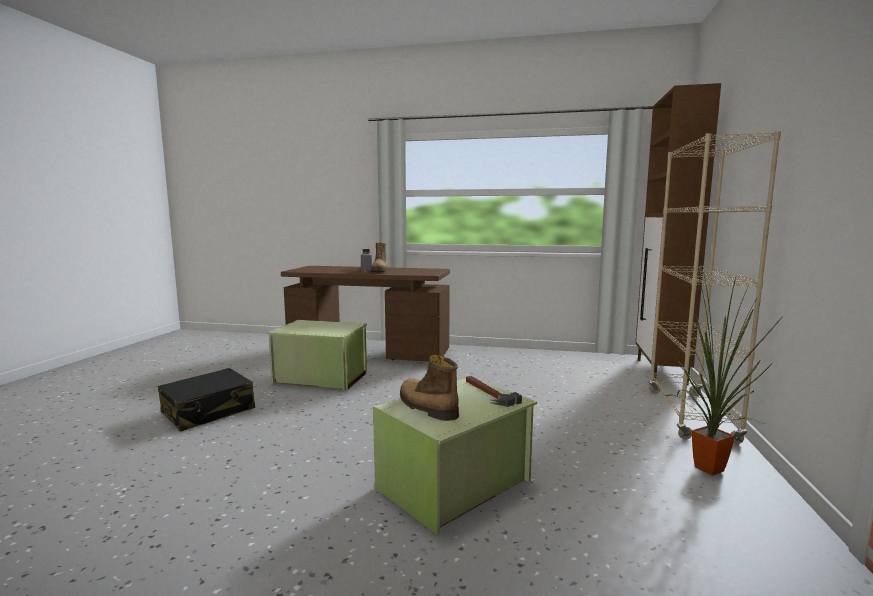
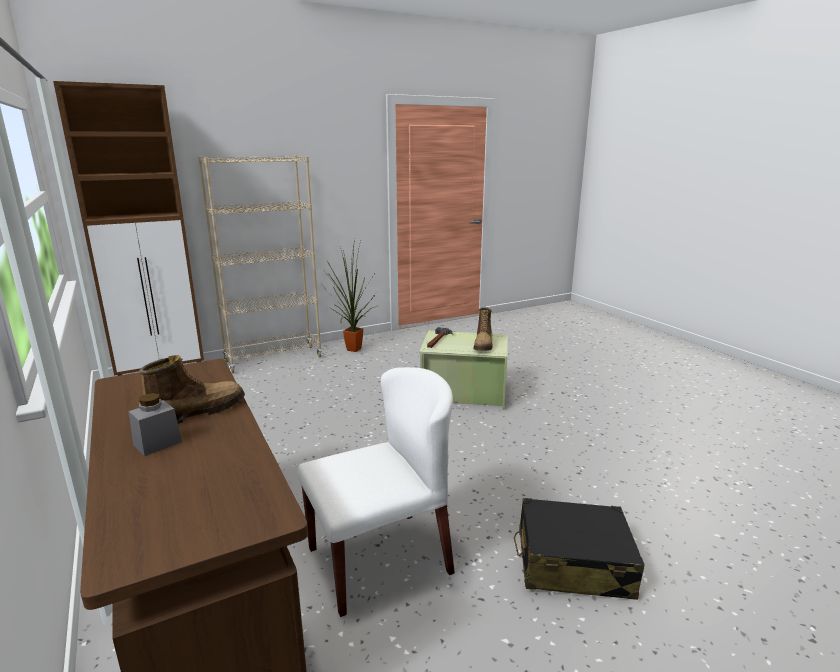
camera: 130 degrees left, 10 degrees up
green storage box [268,320,367,390] -> white chair [298,367,455,617]

